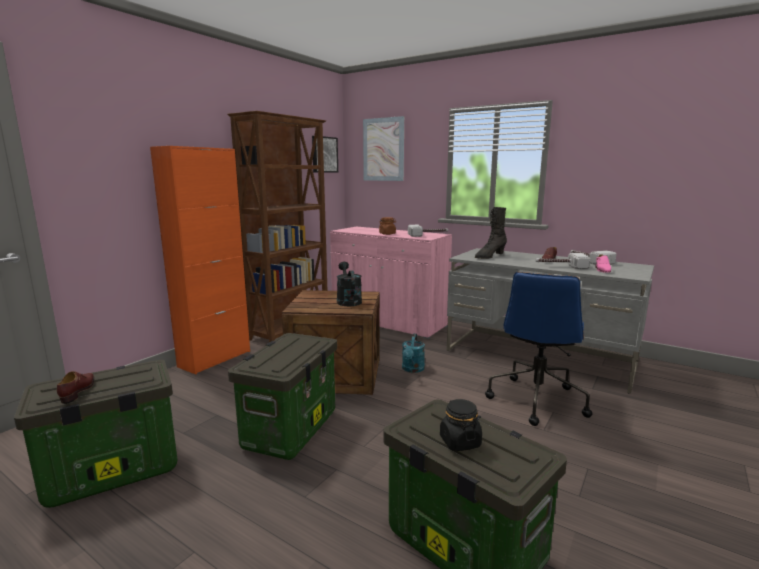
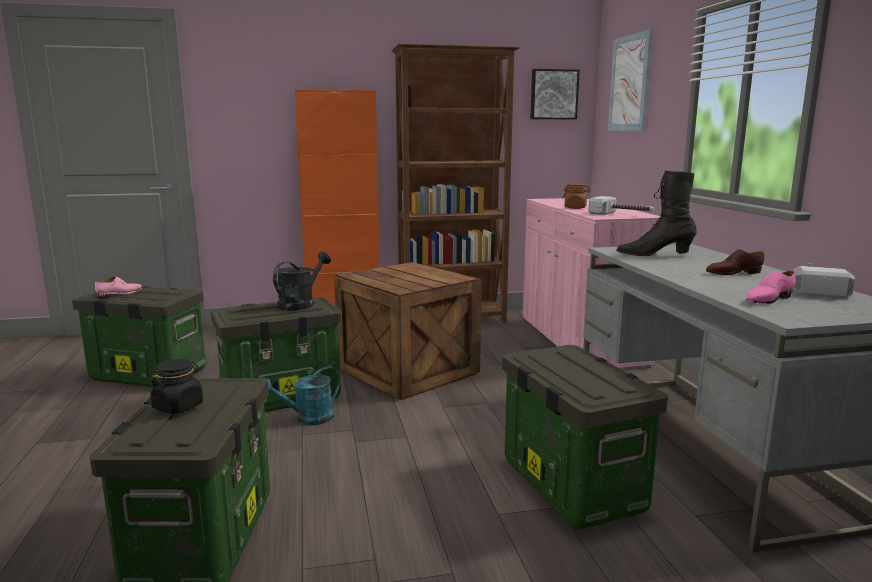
camera: 45 degrees right, 0 degrees up
brown shoe [57,371,94,404] -> pink shoe [95,276,142,299]
black watering can [337,262,362,306] -> black watering can moved to [273,252,331,311]
turquoise watering can [402,334,425,373] -> turquoise watering can moved to [266,366,341,425]
blue office chair [485,272,592,426] -> storage box [502,345,668,529]
hammer [535,253,591,269] -> none

